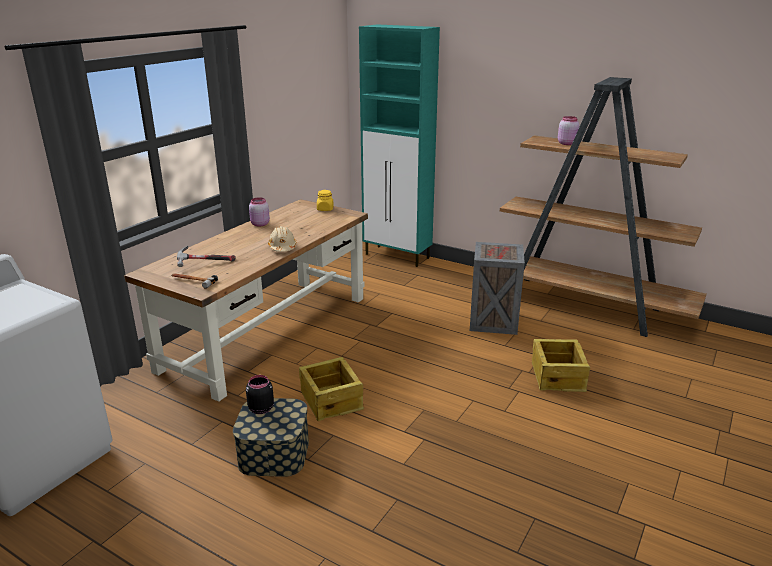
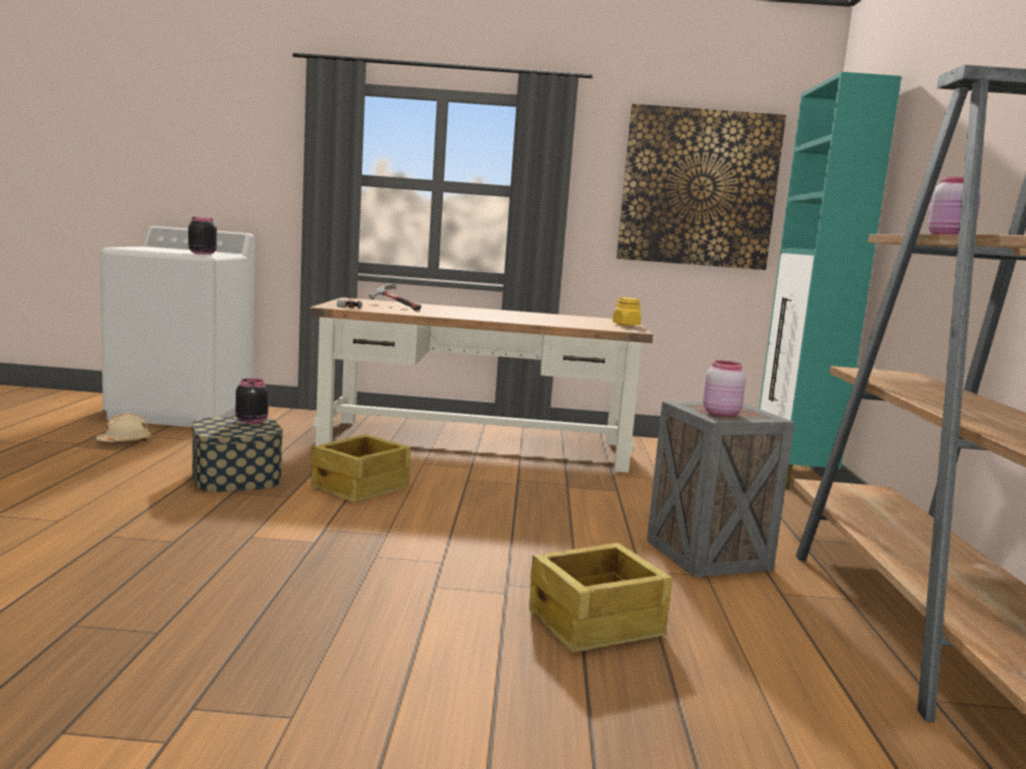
camera: 60 degrees right, 15 degrees down
pink jar [249,197,270,227] -> pink jar moved to [703,361,746,417]
beige hard hat [268,226,296,252] -> beige hard hat moved to [96,413,152,442]
none -> black jar [188,217,217,255]
none -> picture [617,104,786,270]

